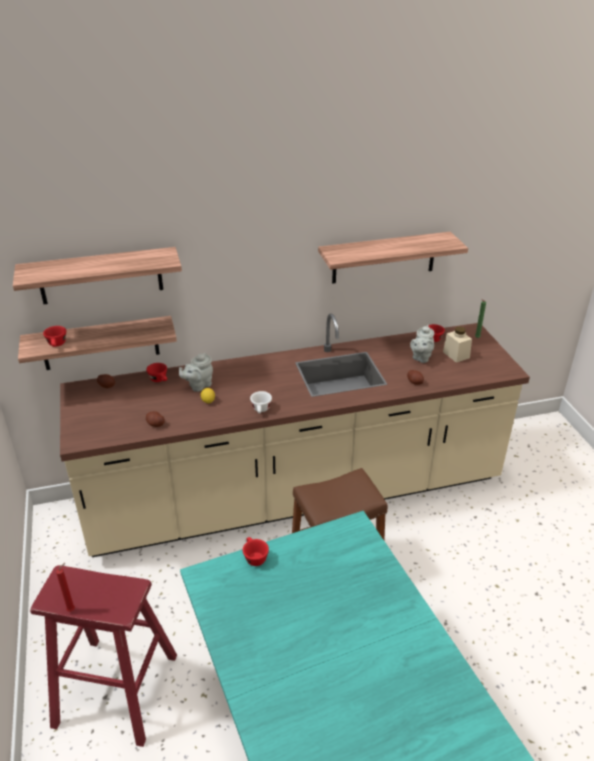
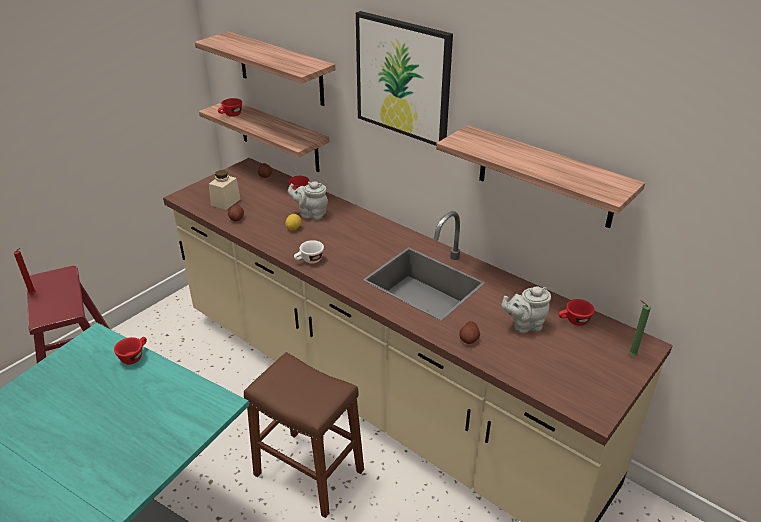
camera: 55 degrees right, 0 degrees up
beige jar [443,326,472,363] -> beige jar moved to [209,170,241,210]
none -> picture [356,11,453,146]

